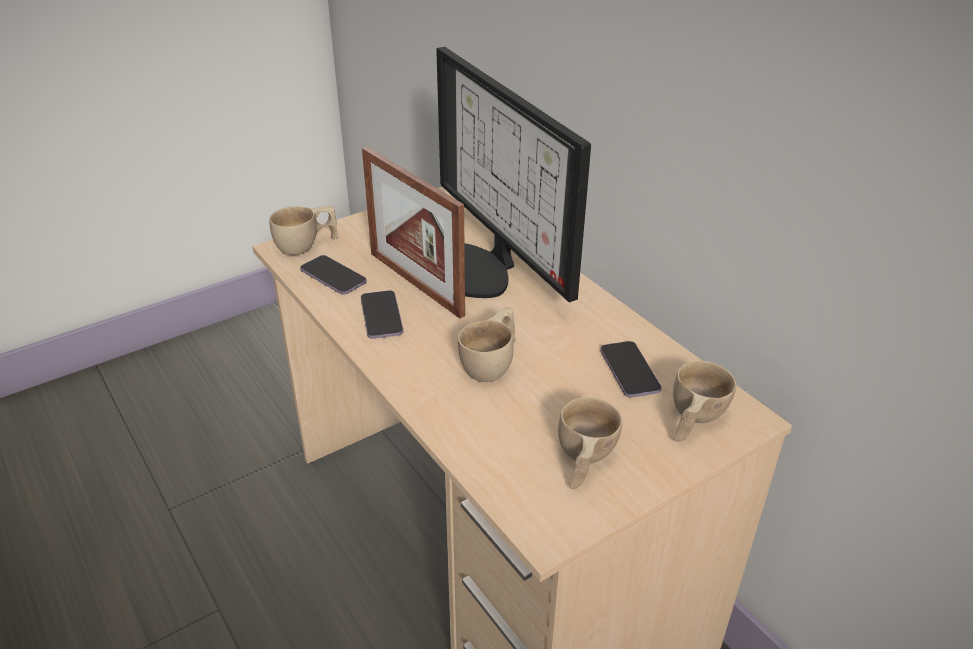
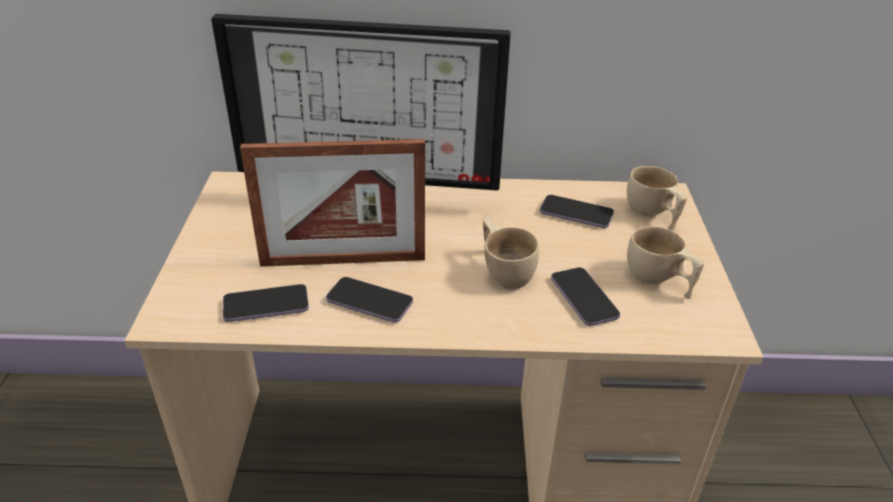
camera: 55 degrees left, 0 degrees up
beige cup [269,205,339,255] -> none
none -> phone [551,267,620,326]

